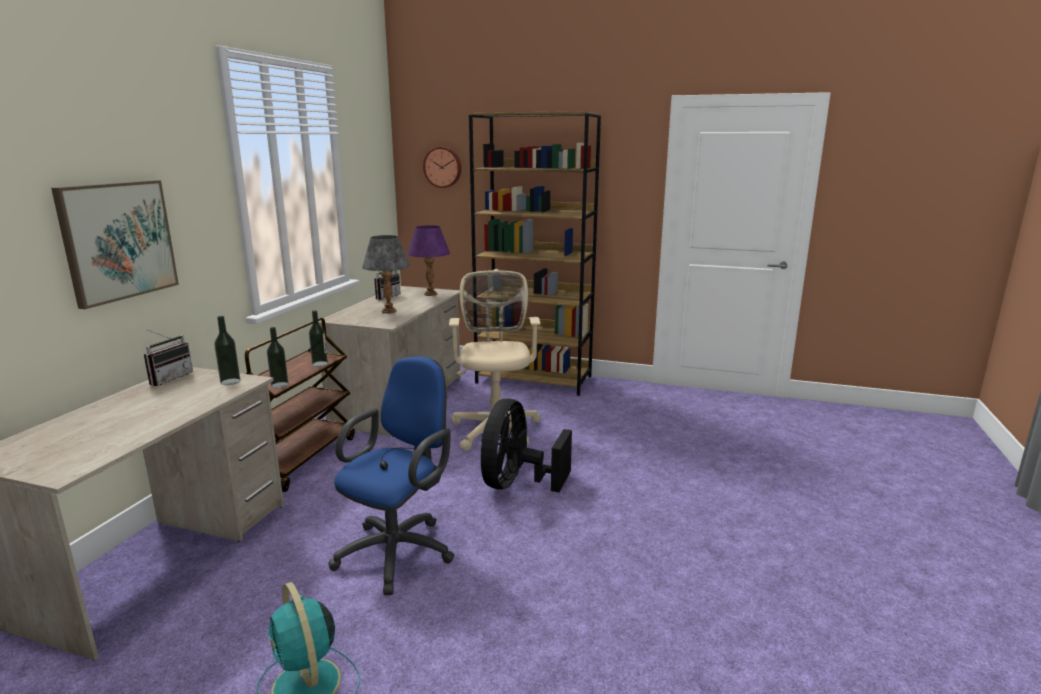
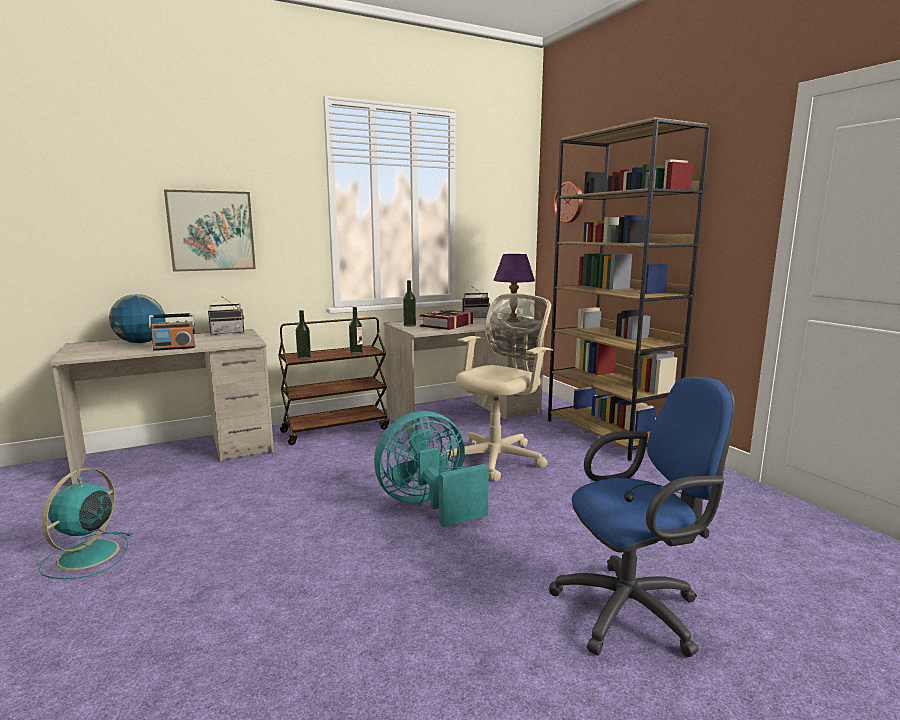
camera: 45 degrees right, 5 degrees down
bottle [214,316,240,385] -> bottle moved to [403,280,416,327]
blue office chair [328,356,454,595] -> blue office chair moved to [548,377,735,657]
grey table lamp [362,235,410,313] -> book [420,310,473,330]
black fan [481,398,572,492] -> turquoise fan [374,411,489,527]
none -> globe [109,294,166,344]
none -> radio [149,313,196,351]

